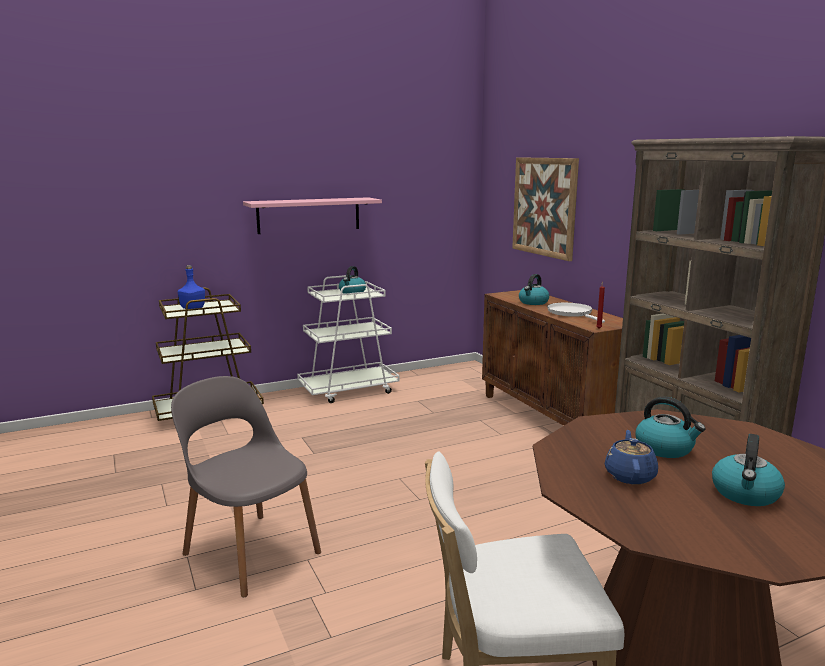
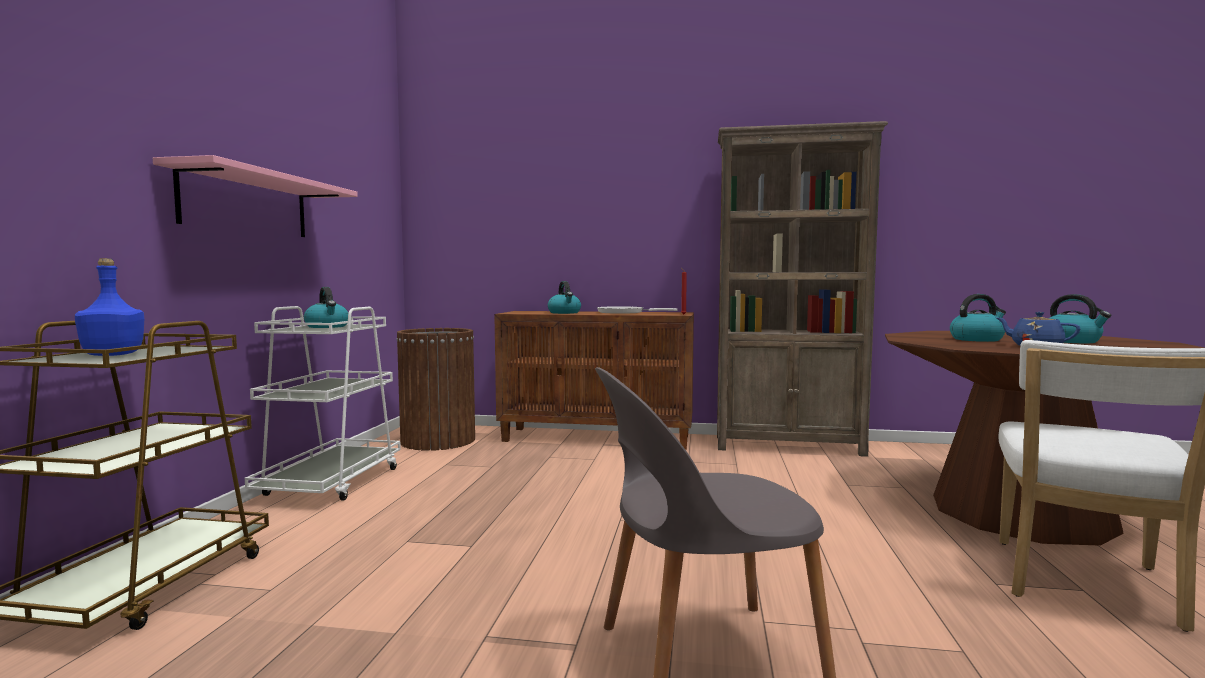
camera: 55 degrees left, 10 degrees down
picture [512,157,579,261] -> none
none -> brown trash can [396,328,475,451]

